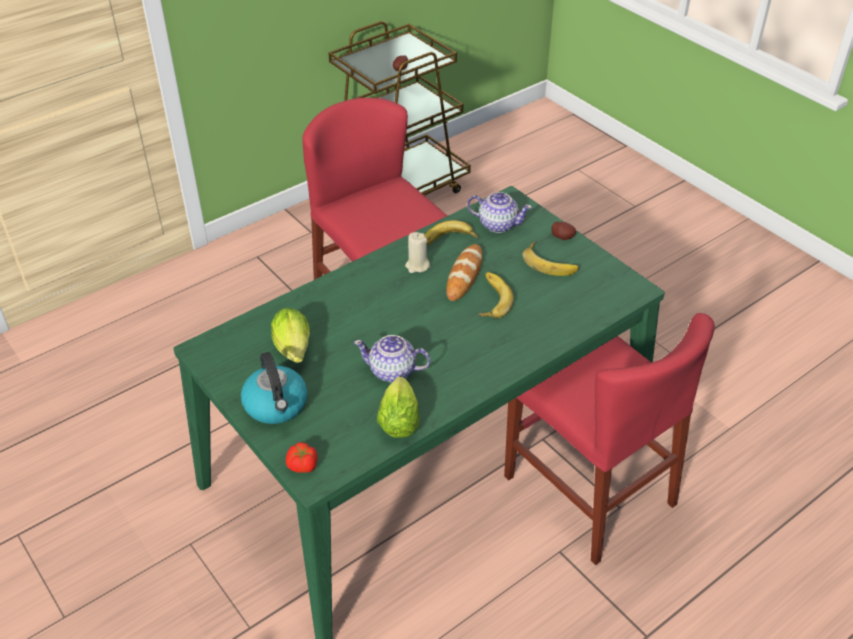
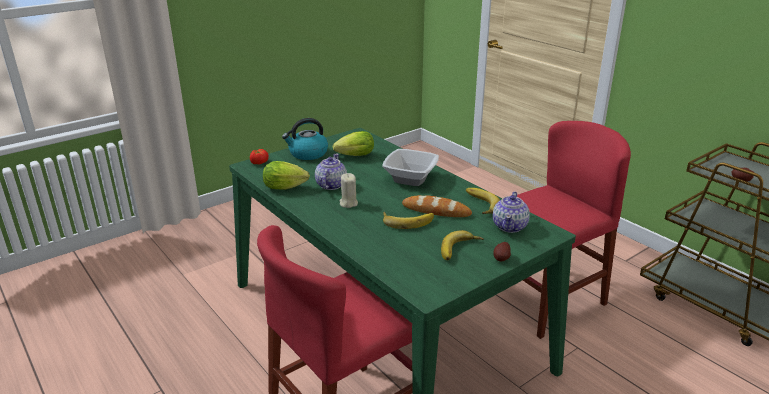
camera: 90 degrees right, 15 degrees down
beige candle [405,232,430,273] -> beige candle moved to [340,173,358,208]
none -> bowl [382,149,439,186]

